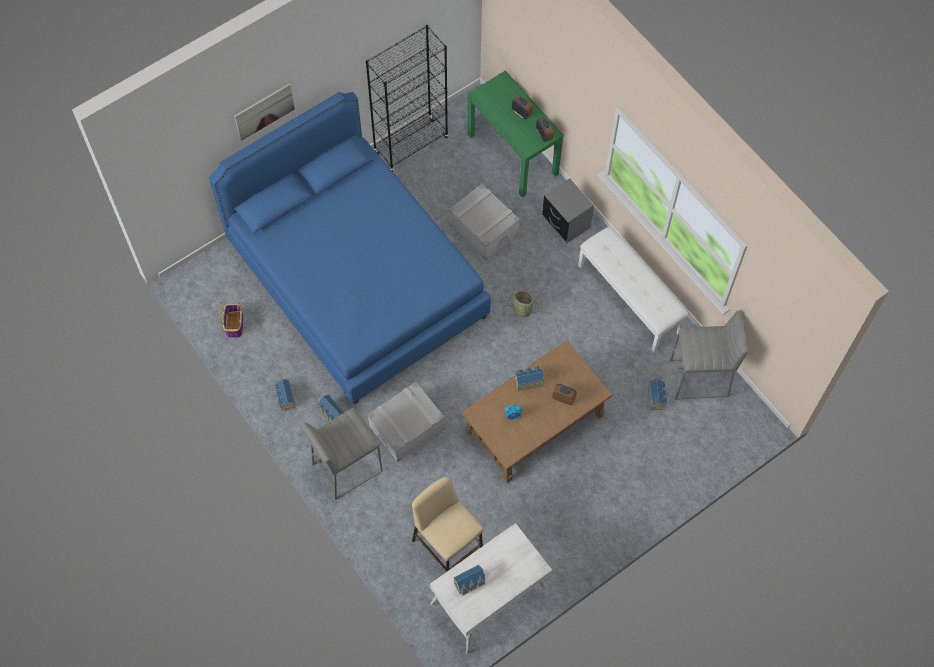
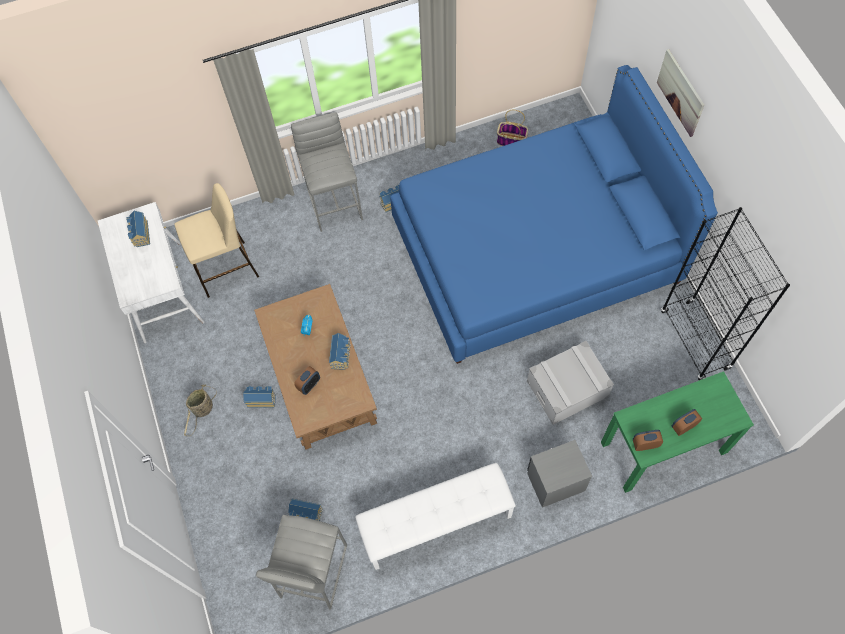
camera: 110 degrees right, 0 degrees up
toy house [275,379,296,411] -> toy house moved to [243,386,276,408]
grey storage box [368,381,445,462] -> none
basket [502,291,552,318] -> basket moved to [184,385,217,436]

